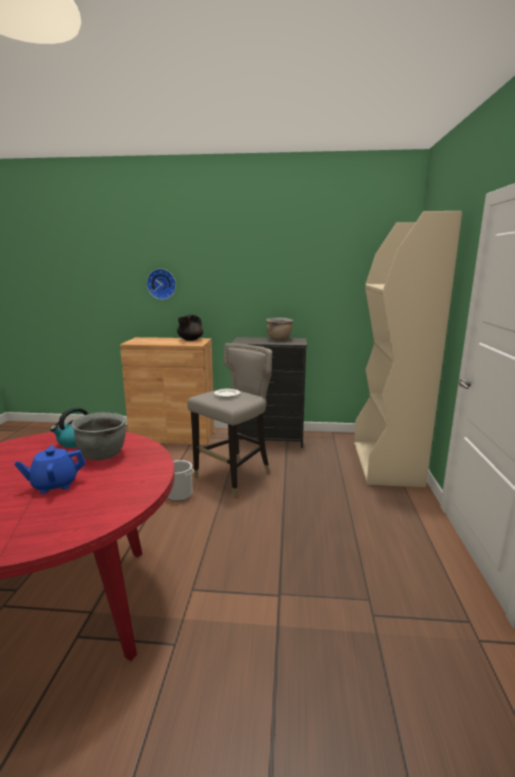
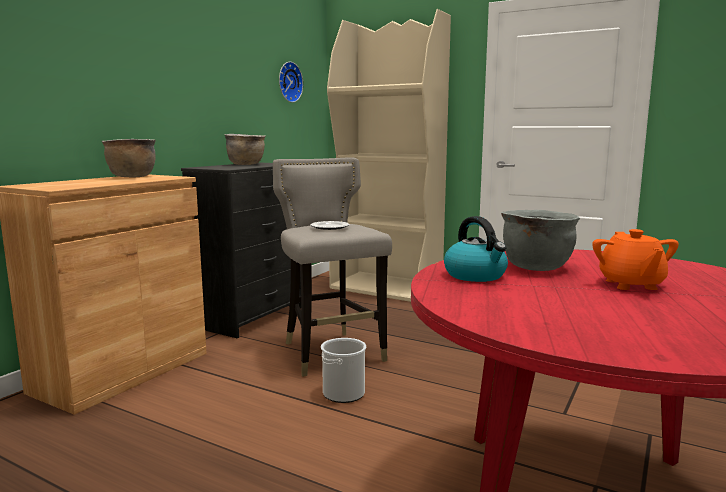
camera: 65 degrees left, 5 degrees down
blue teapot [14,445,86,494] -> orange teapot [592,229,679,290]
wall clock [147,269,176,300] -> wall clock moved to [279,62,303,103]
black teapot [177,314,203,341] -> brown cooking pot [101,139,156,177]

